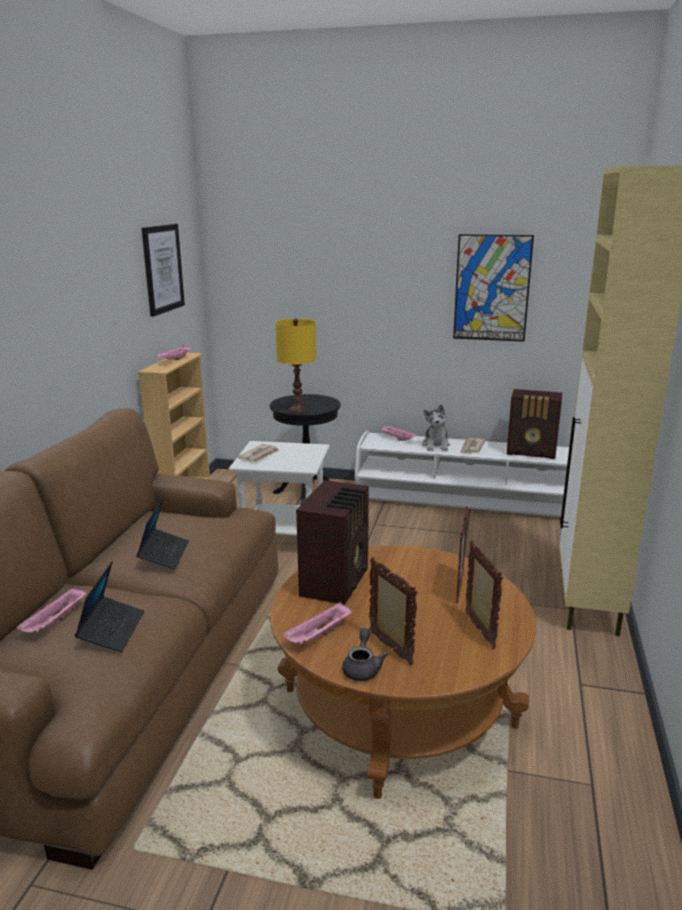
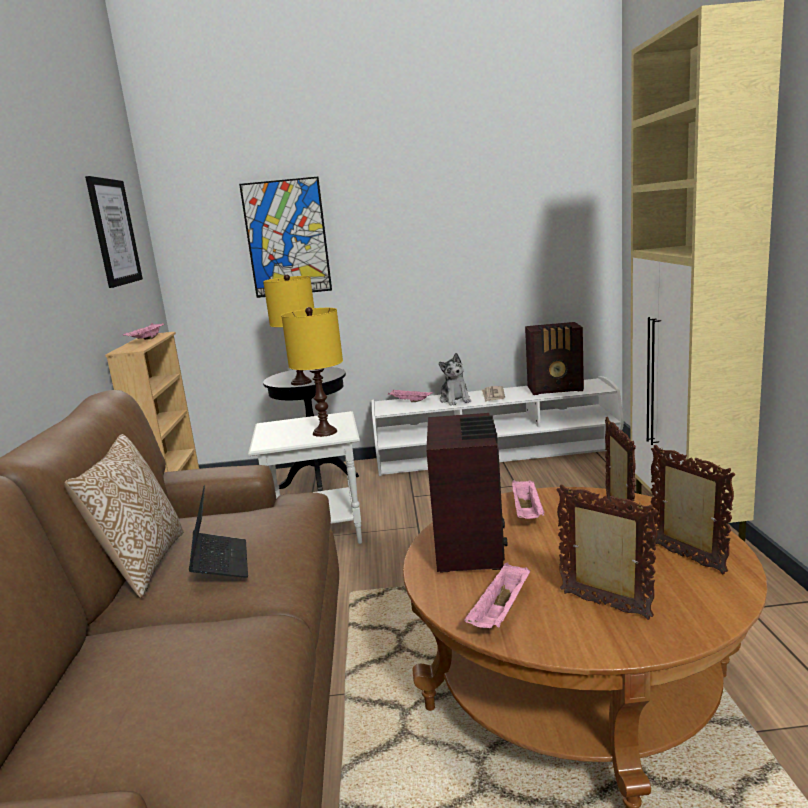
camera: 15 degrees left, 5 degrees down
pink tray [16,587,87,632] -> pink tray moved to [512,480,545,519]
laptop [74,561,144,652] -> none
newspaper [238,444,280,462] -> none
grey teapot [342,628,388,681] -> none
picture [453,234,534,342] -> picture moved to [239,177,332,298]
none -> pillow [64,434,183,598]
none -> yellow table lamp [281,307,343,437]

